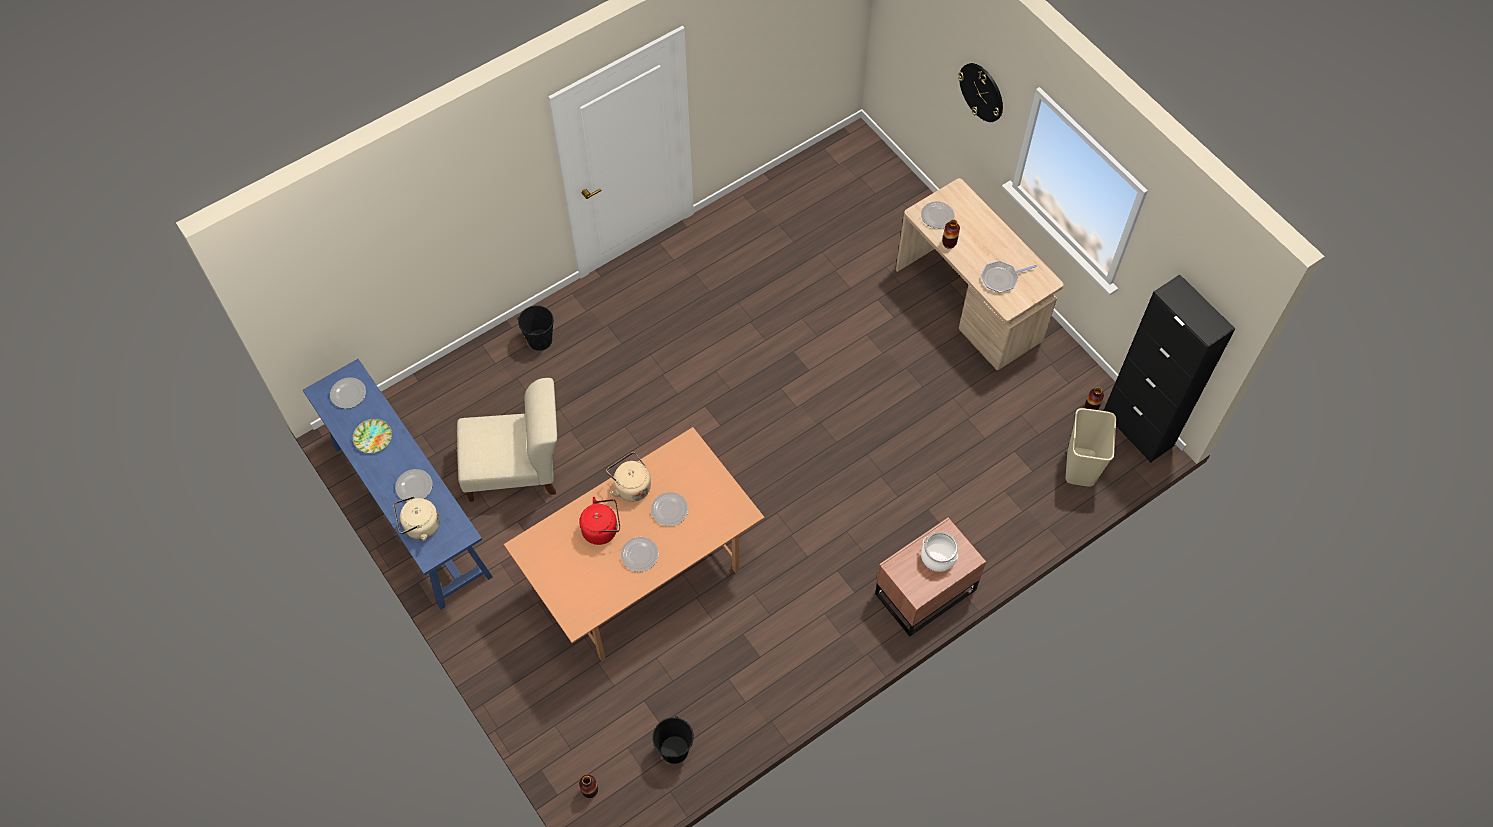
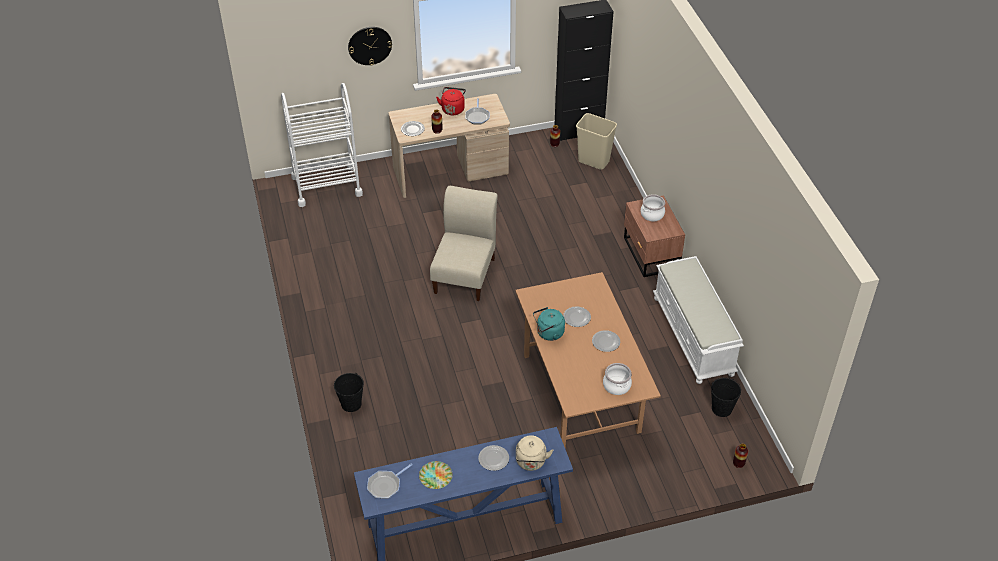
camera: 70 degrees left, 15 degrees down
plate [330,377,366,409] -> frying pan [367,463,413,499]
beige chair [457,378,557,502] -> beige chair moved to [430,186,498,301]
red kettle [579,497,620,545] -> red kettle moved to [436,87,466,115]
beige kettle [606,452,651,502] -> turquoise kettle [533,307,565,341]
none -> white cart [281,83,363,207]
none -> cooking pot [603,363,632,395]
none -> white bench [653,256,744,384]

